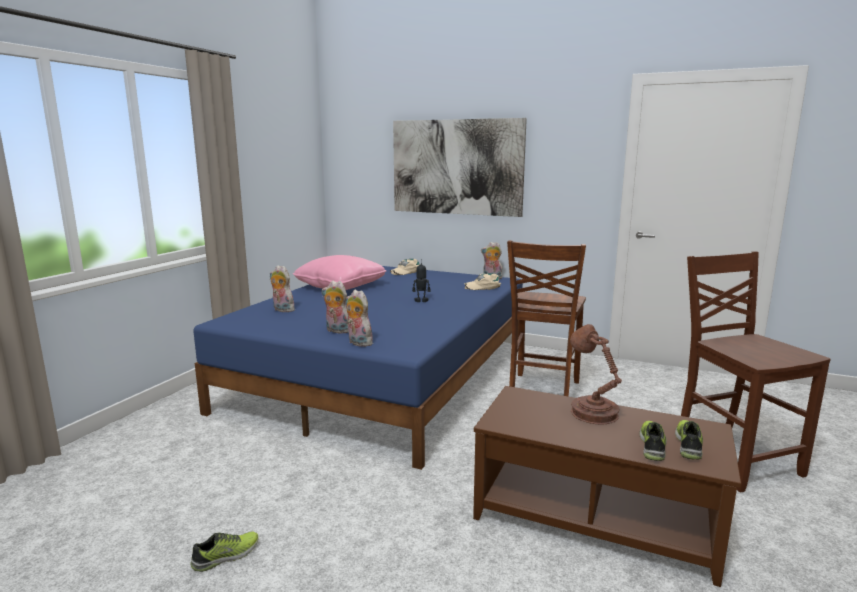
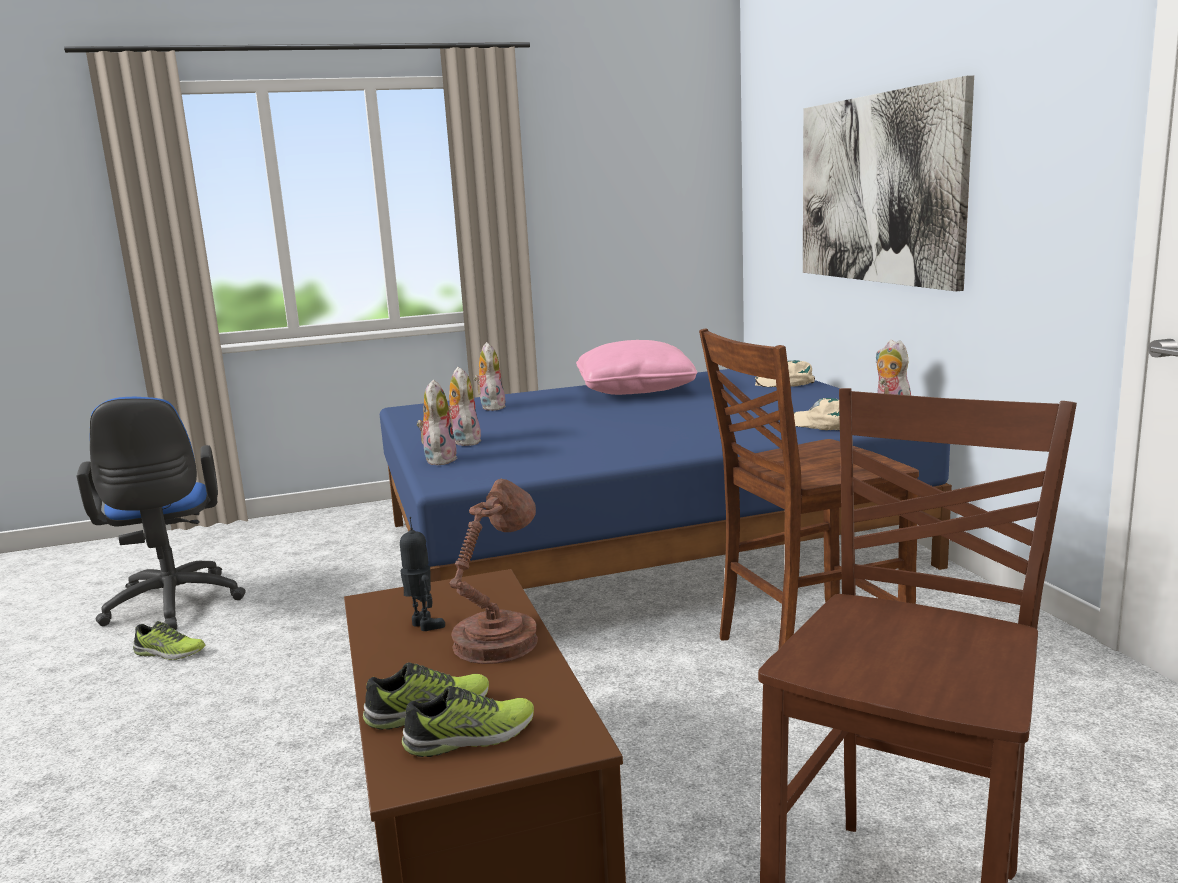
camera: 50 degrees right, 0 degrees up
toy robot [412,259,430,302] -> toy robot moved to [400,517,445,631]
none -> blue office chair [77,397,246,630]

